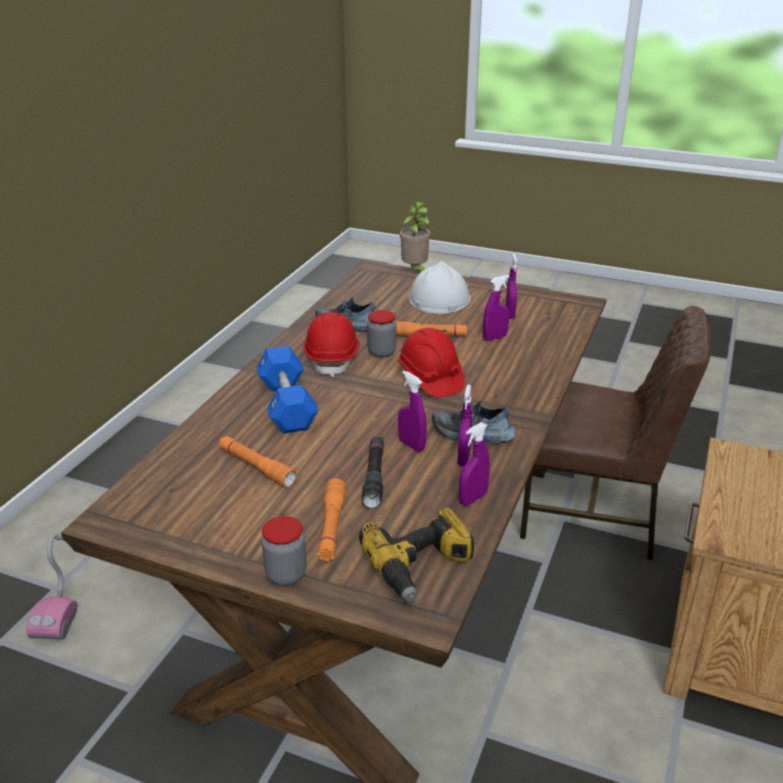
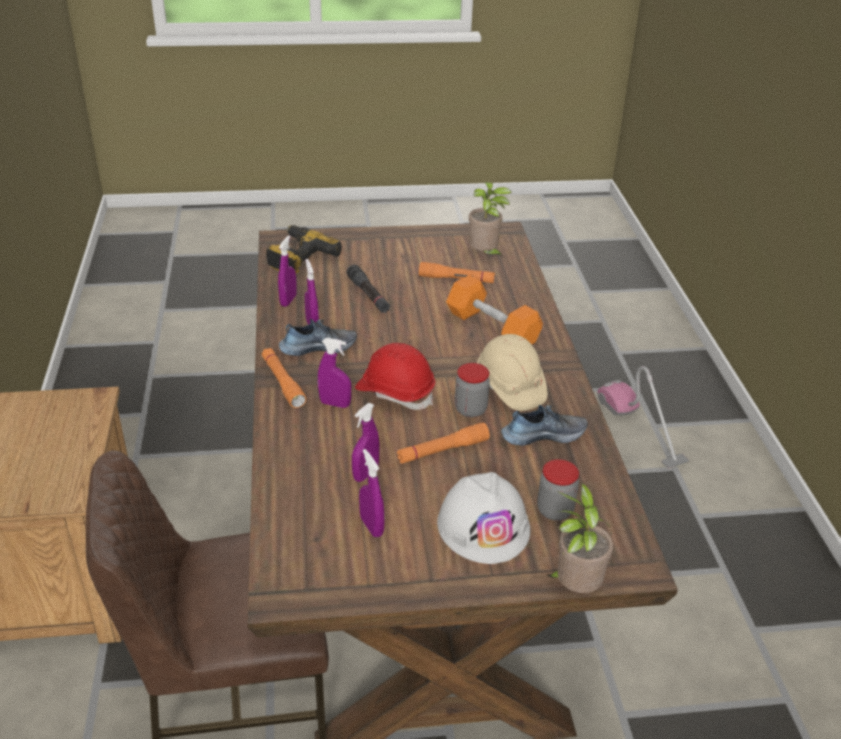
camera: 150 degrees right, 5 degrees up
blue dumbbell [256,346,319,433] -> orange dumbbell [446,275,543,345]
jar [261,516,307,585] -> jar moved to [537,459,579,521]
red hard hat [303,312,360,377] -> beige hard hat [477,334,547,411]
orange flashlight [318,479,346,562] -> orange flashlight moved to [262,348,306,408]
purple spray bottle [398,370,427,452] -> purple spray bottle moved to [318,338,351,408]
none -> potted plant [469,182,512,257]

